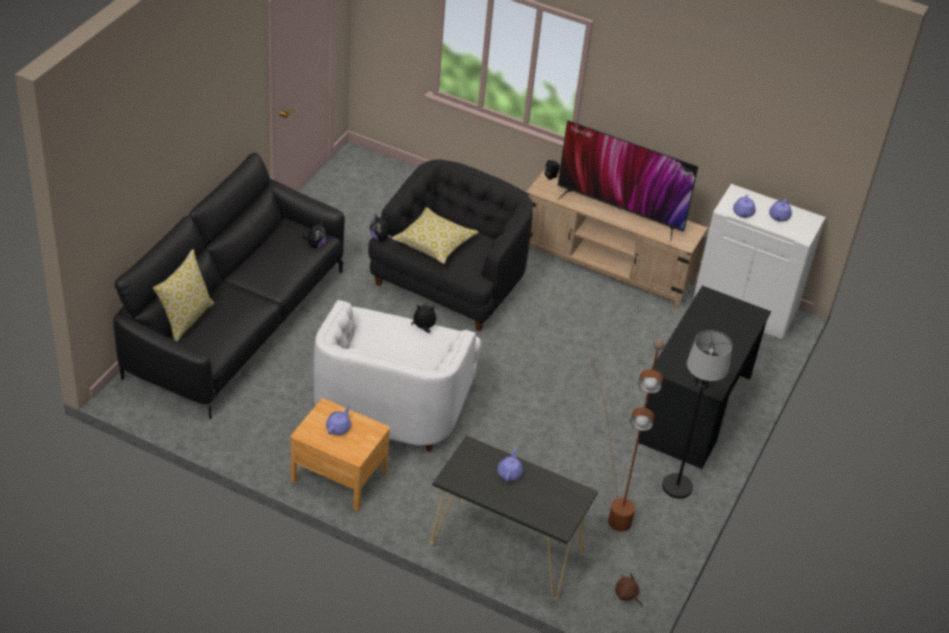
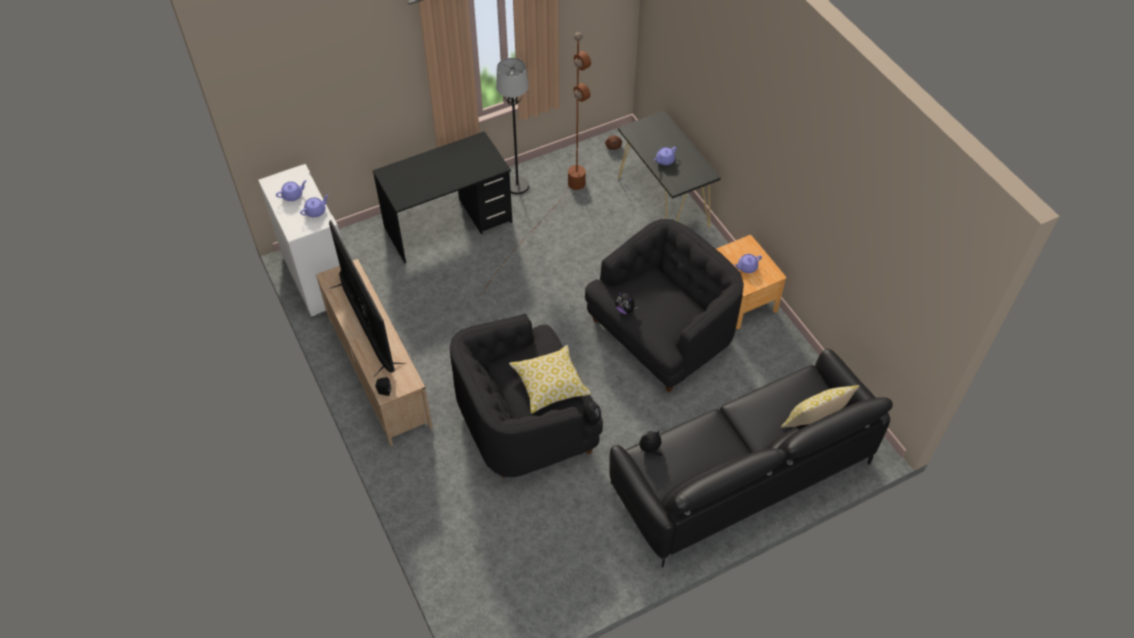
camera: 140 degrees left, 10 degrees up
white armchair [314,300,481,452] -> black armchair [585,219,744,392]

